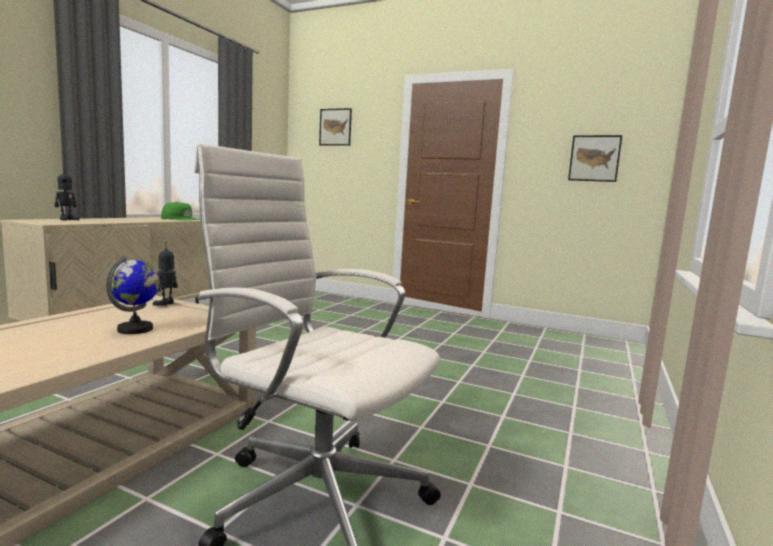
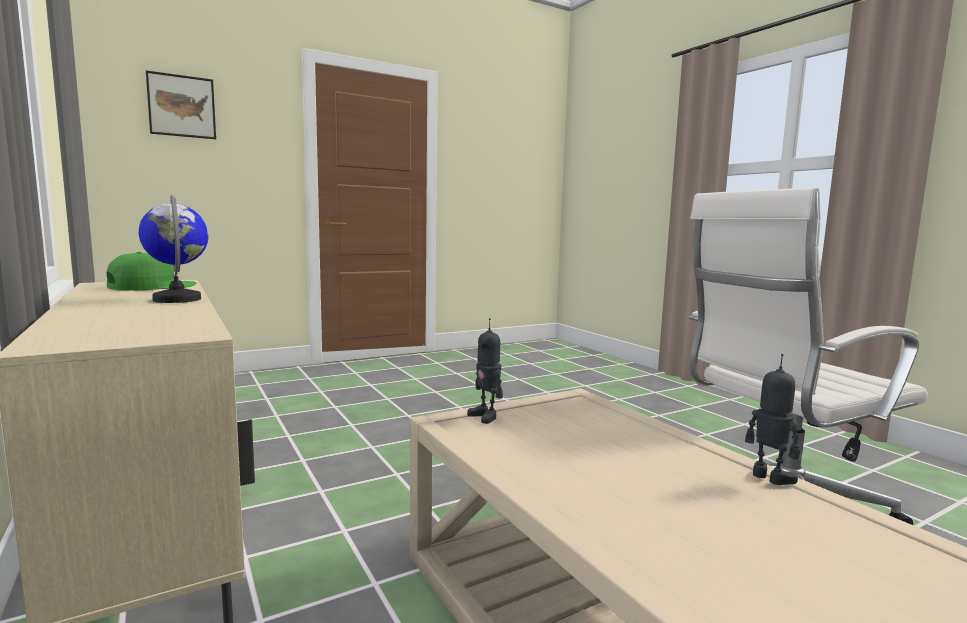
camera: 55 degrees left, 0 degrees up
toy robot [55,167,80,221] -> toy robot moved to [745,354,800,485]
globe [106,255,160,334] -> globe moved to [139,195,208,303]
picture [568,135,622,182] -> none

